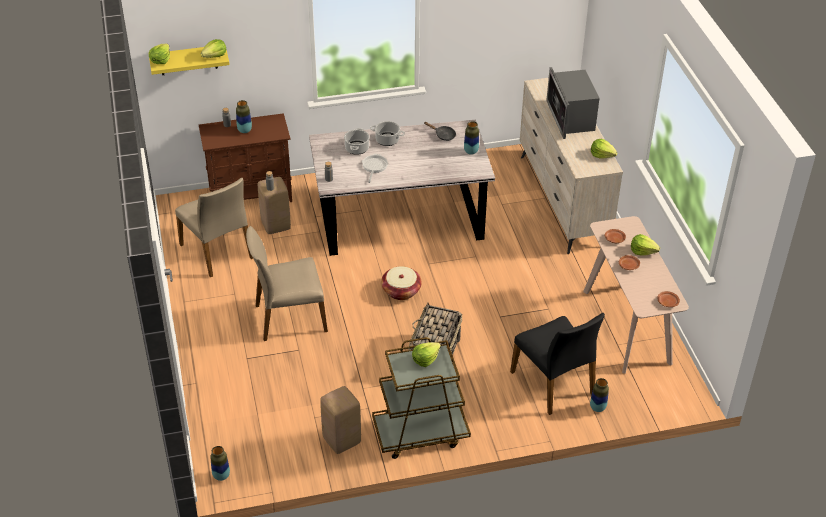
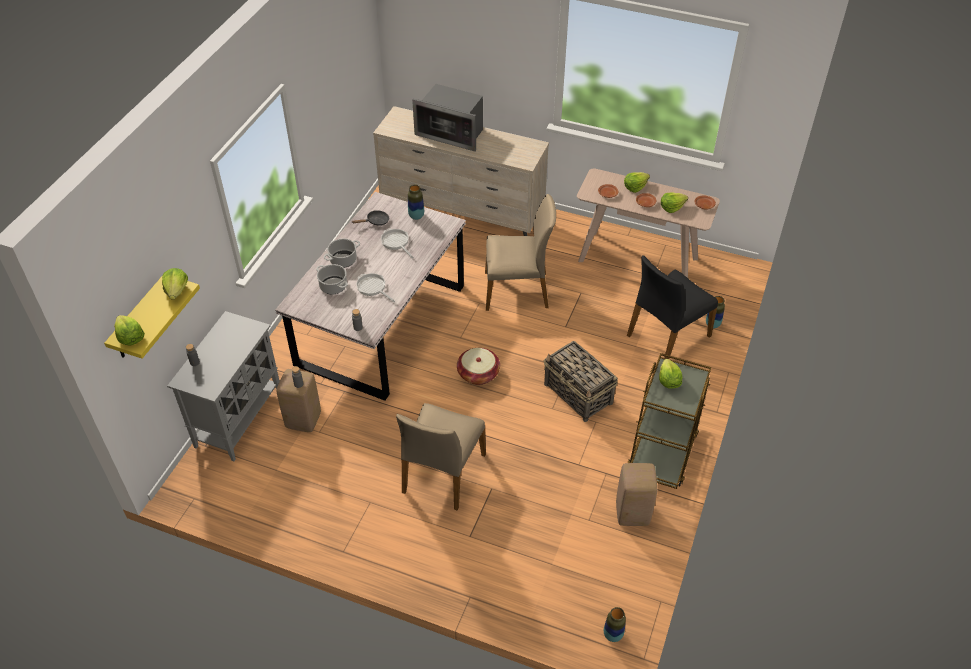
camera: 55 degrees left, 5 degrees up
beige chair [175,178,253,277] -> beige chair moved to [485,194,556,311]
brown cabinet [199,113,292,202] -> grey cabinet [167,311,280,461]
vase [236,100,252,133] -> none
black chair [510,313,605,415] -> black chair turned 135 degrees clockwise [627,255,718,359]
lettuce [591,139,618,159] -> lettuce moved to [661,192,688,213]
none -> frying pan [381,228,413,258]

